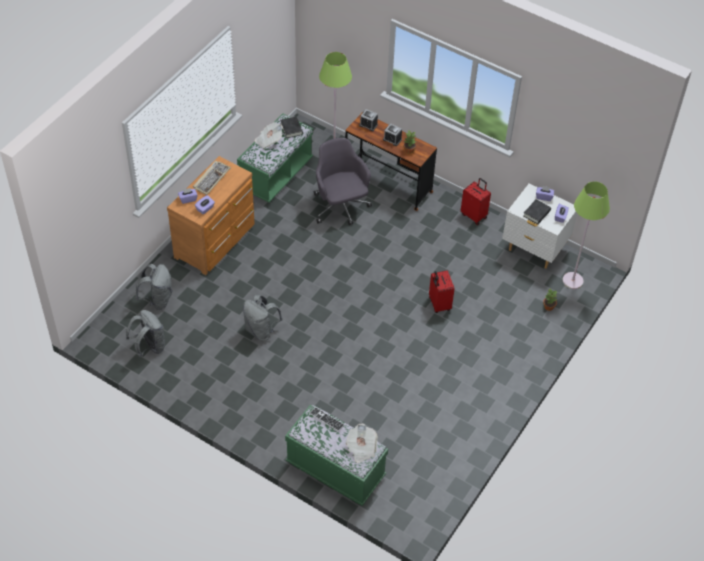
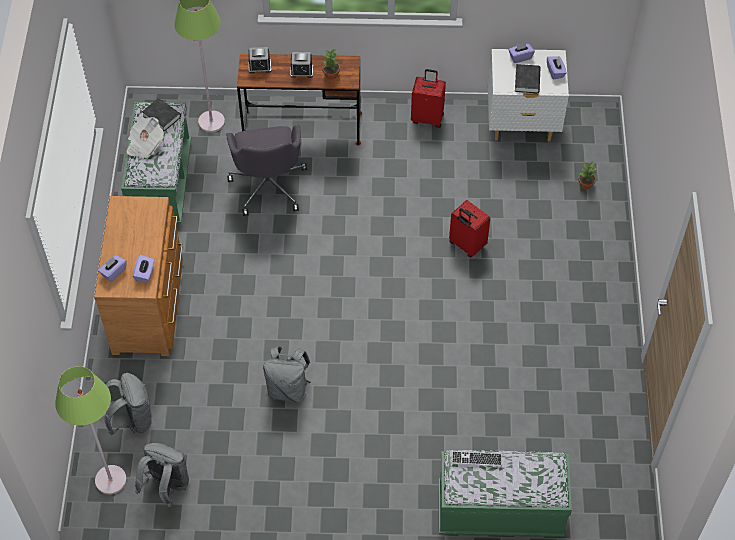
camera: 30 degrees left, 5 degrees up
keyboard [193,161,231,195] -> none
grey office chair [314,138,372,225] -> grey office chair turned 135 degrees counterclockwise [226,125,307,216]
newspaper [346,424,378,463] -> none
green floor lamp [562,181,610,289] -> green floor lamp moved to [55,366,127,495]

